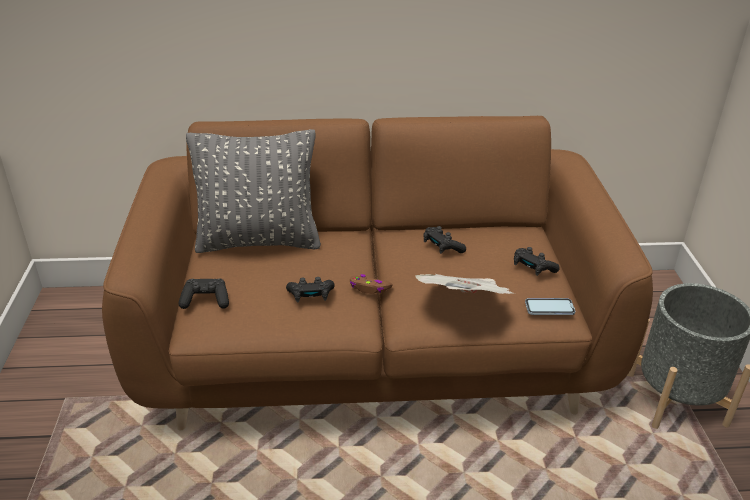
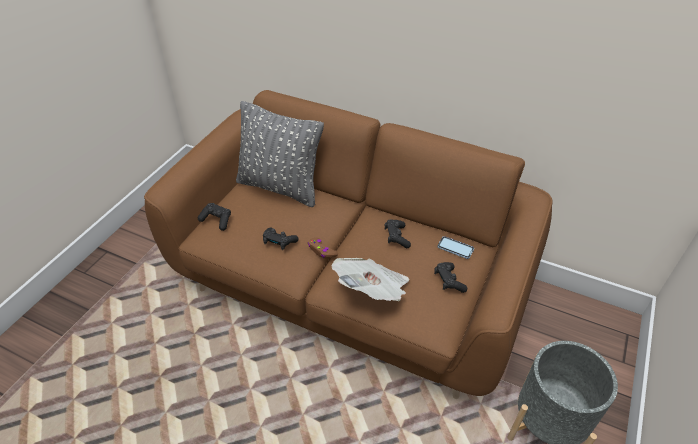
camera: 30 degrees right, 10 degrees up
phone [525,298,575,315] -> phone moved to [437,236,474,259]

